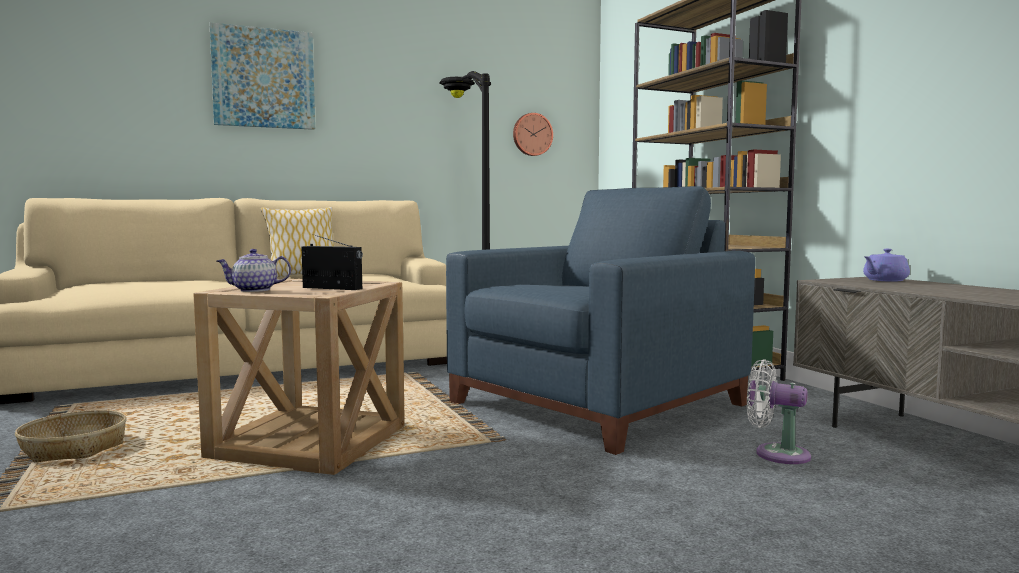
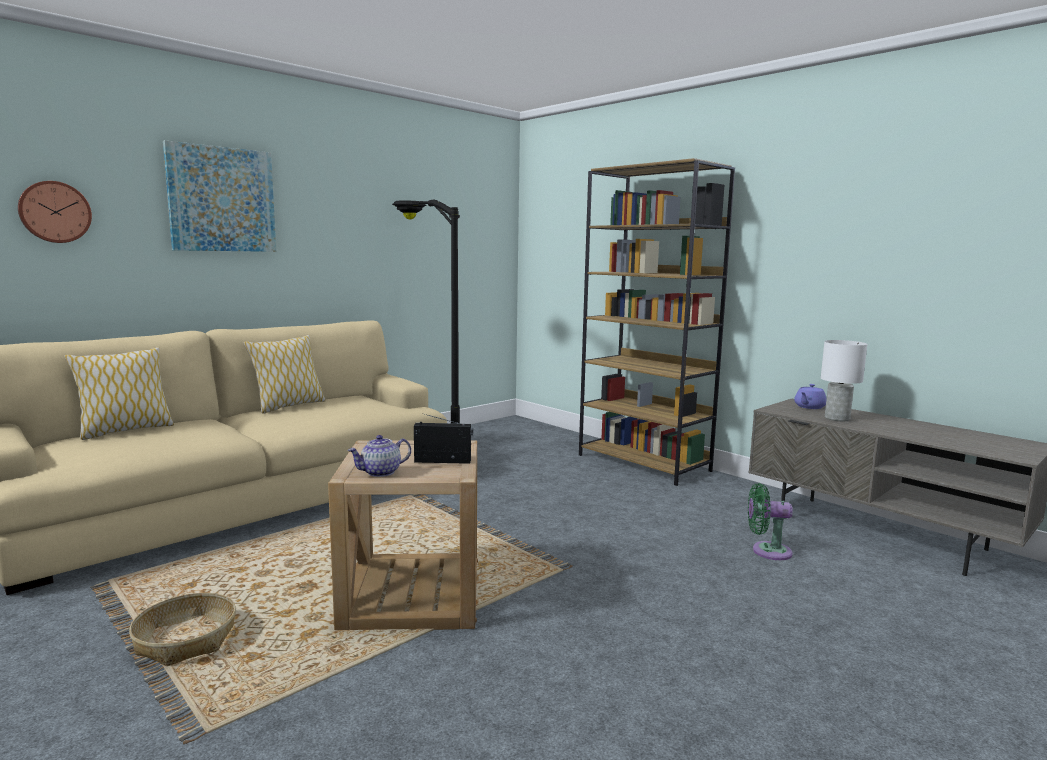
camera: 20 degrees left, 5 degrees up
blue armchair [446,186,755,455] -> none
wall clock [513,113,553,156] -> wall clock moved to [18,181,92,243]
white fan [747,359,811,464] -> green fan [748,483,793,560]
none -> pillow [64,347,174,440]
none -> white table lamp [821,340,867,421]

